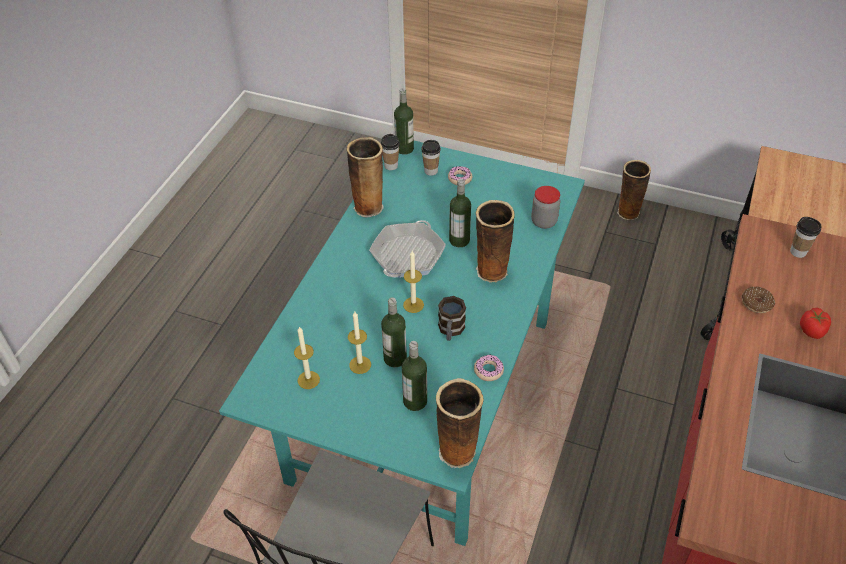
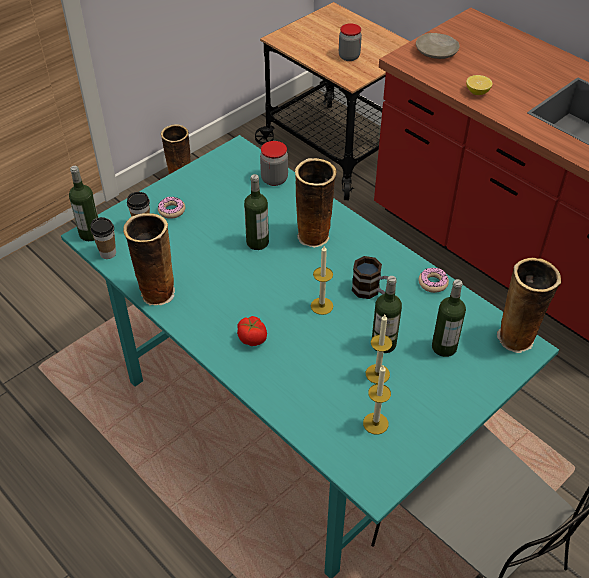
camera: 65 degrees left, 0 degrees up
frying pan [369,220,446,278] -> none
donut [742,287,775,313] -> lemon [466,75,493,95]
cup [790,217,822,258] -> beige plate [416,33,460,59]
tomato [800,308,831,339] -> tomato moved to [237,316,267,346]
none -> jar [339,23,362,61]

